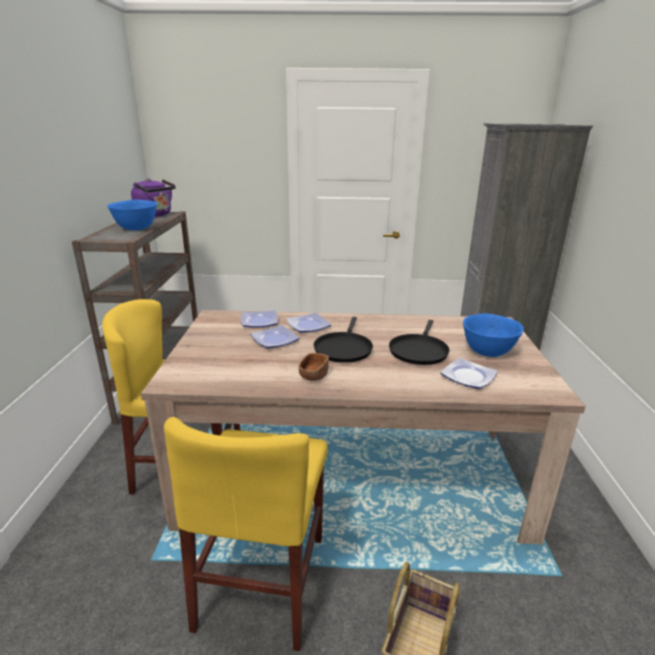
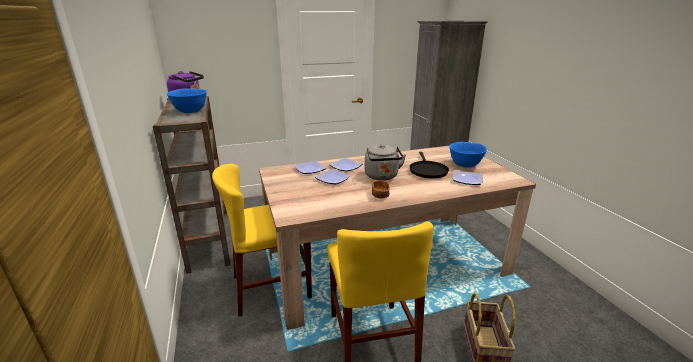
camera: 20 degrees left, 0 degrees up
black frying pan [314,317,373,363] -> grey kettle [365,144,406,181]

